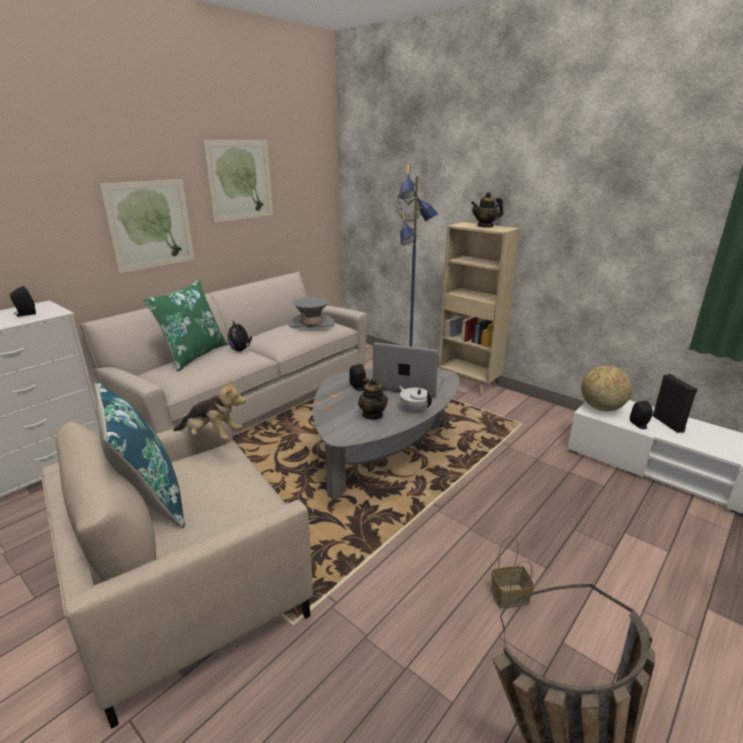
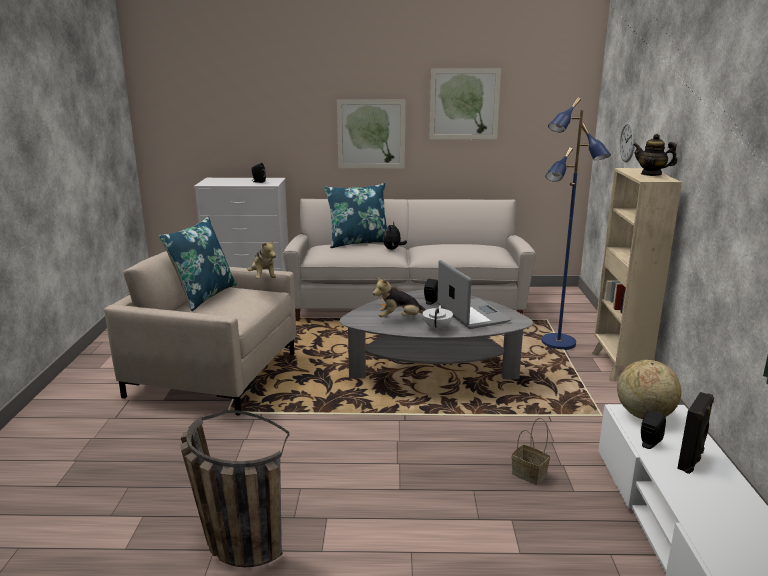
camera: 50 degrees right, 5 degrees down
green pillow [143,280,228,371] -> blue pillow [324,183,387,248]
grey hat [289,297,335,328] -> none
teapot [358,378,388,420] -> plush toy [373,277,426,317]
basket [491,535,534,609] -> basket moved to [512,418,550,485]

